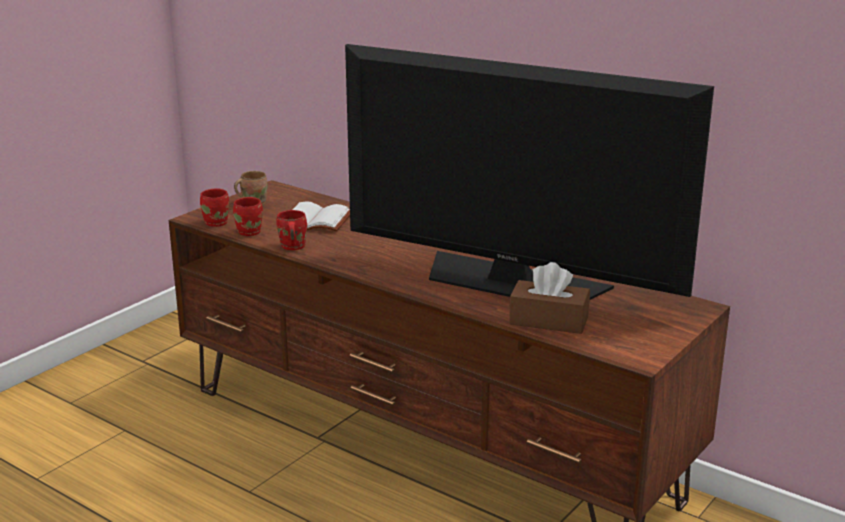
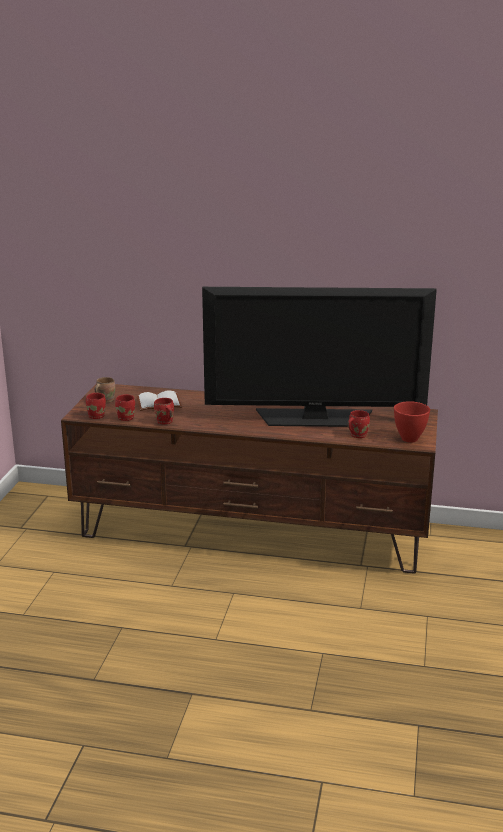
camera: 25 degrees left, 0 degrees up
brown tissue box [509,262,590,334] -> red mug [347,410,370,438]
none -> red bowl [394,401,430,443]

